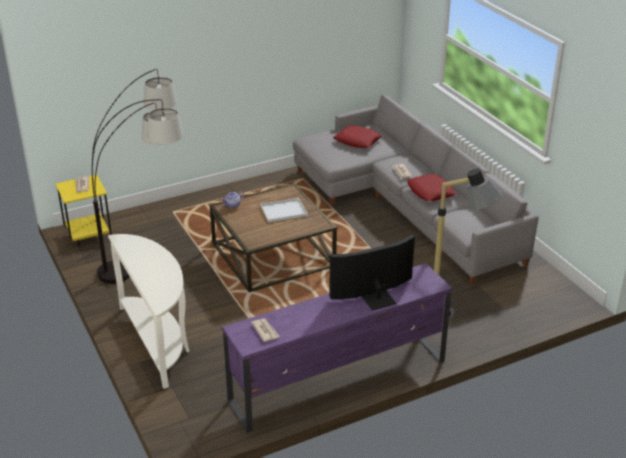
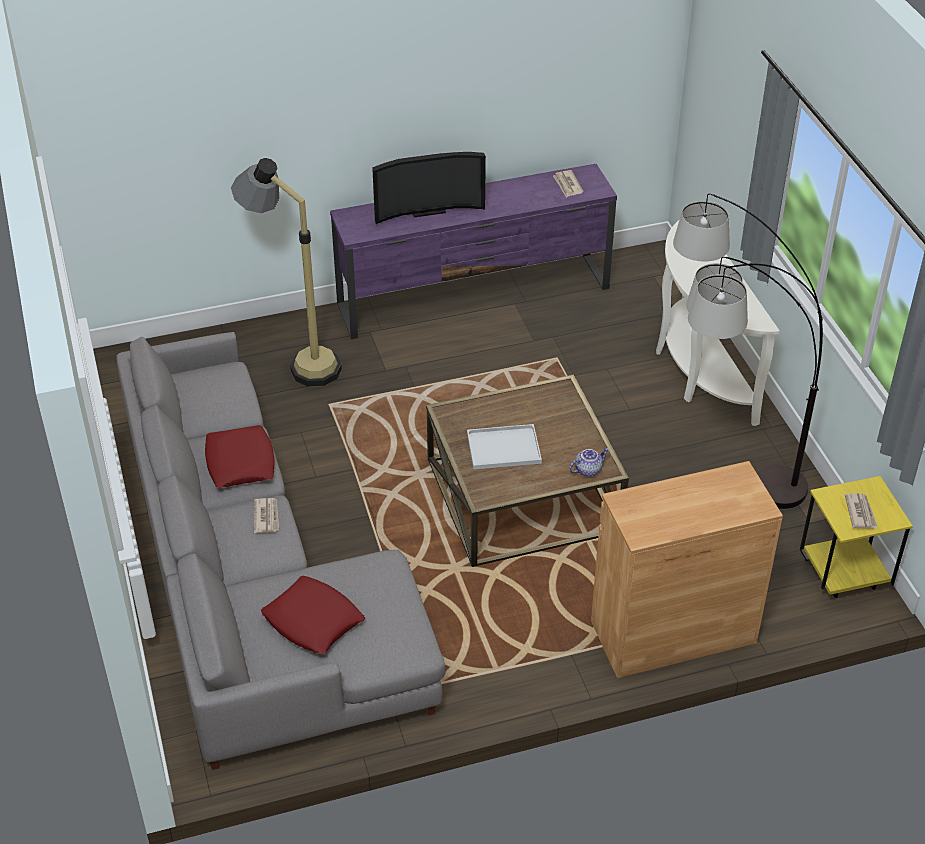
camera: 170 degrees left, 10 degrees up
none -> brown cabinet [591,461,783,678]

